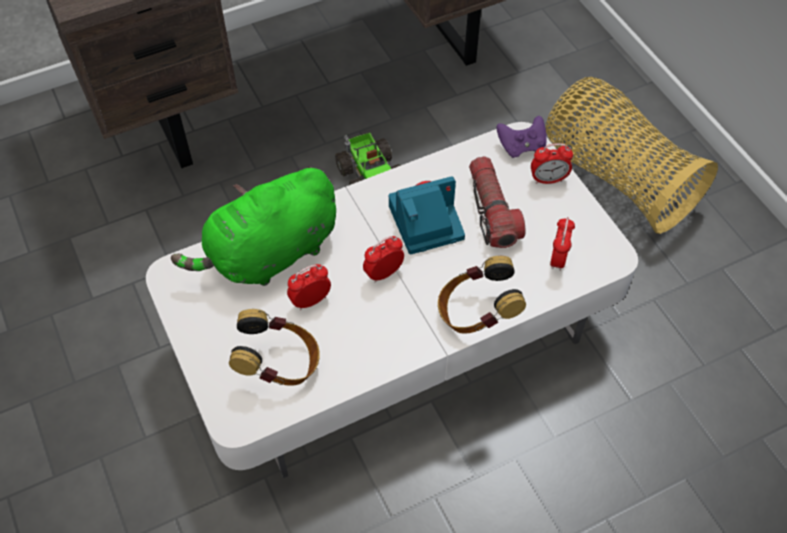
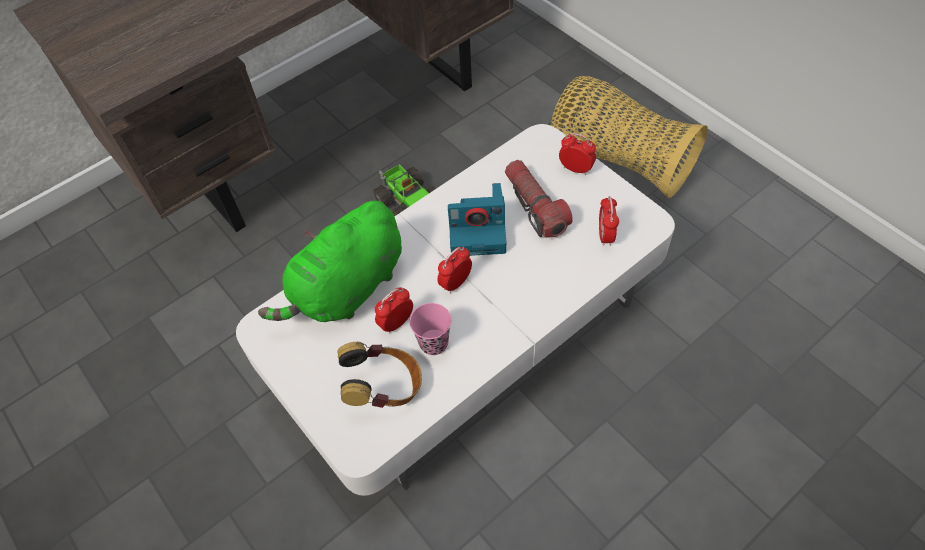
camera: 10 degrees left, 0 degrees up
camera [389,176,465,255] -> camera turned 150 degrees counterclockwise [448,183,507,256]
headphones [438,256,526,334] -> none
purple game controller [497,116,547,158] -> none
alarm clock [531,143,573,184] -> alarm clock turned 135 degrees counterclockwise [559,133,596,175]
none -> pink cup [410,303,451,355]

